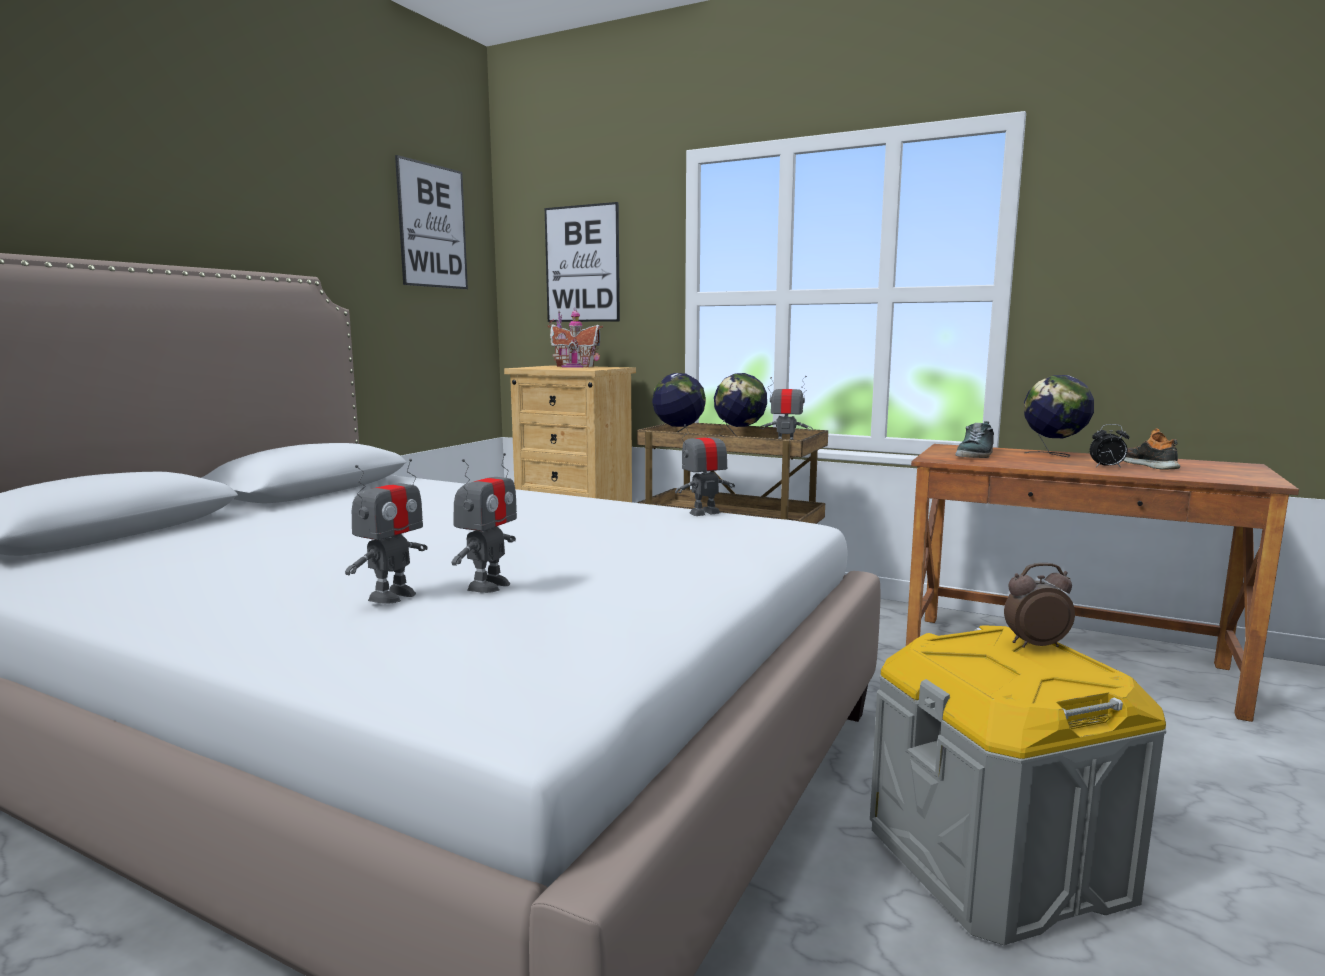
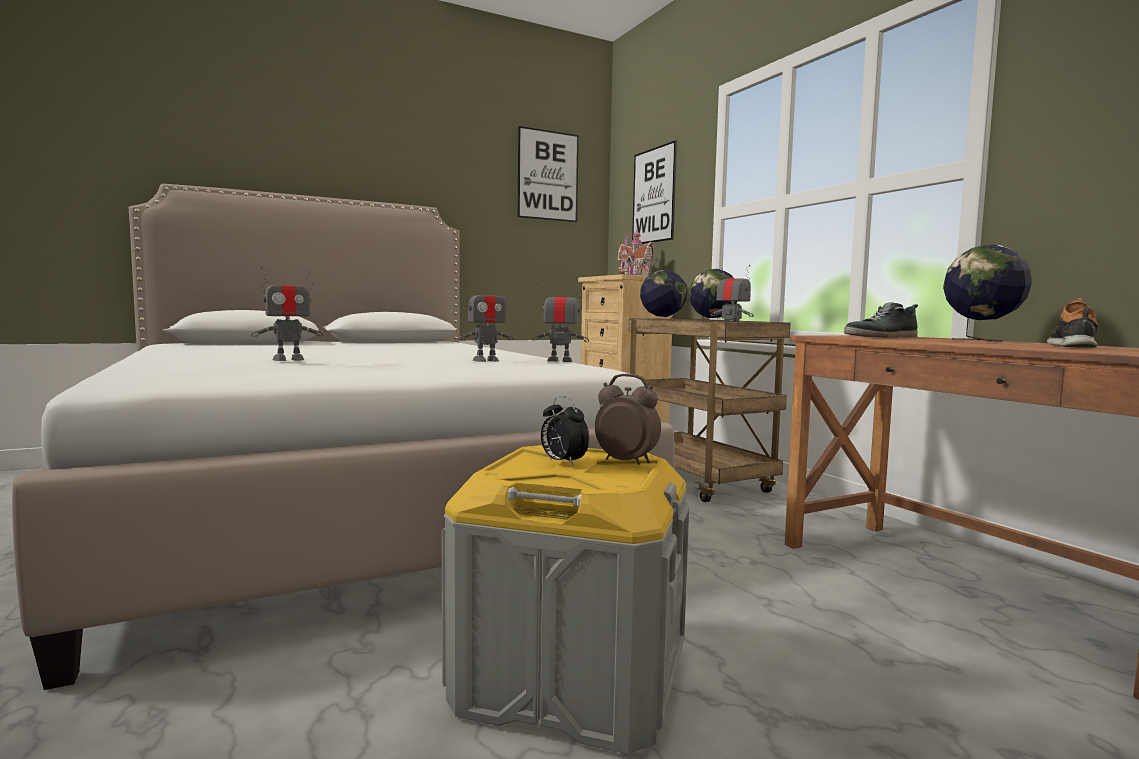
camera: 35 degrees right, 5 degrees down
toy robot [345,459,427,604] -> toy robot moved to [457,279,514,362]
alarm clock [1090,424,1129,468] -> alarm clock moved to [541,396,589,466]

